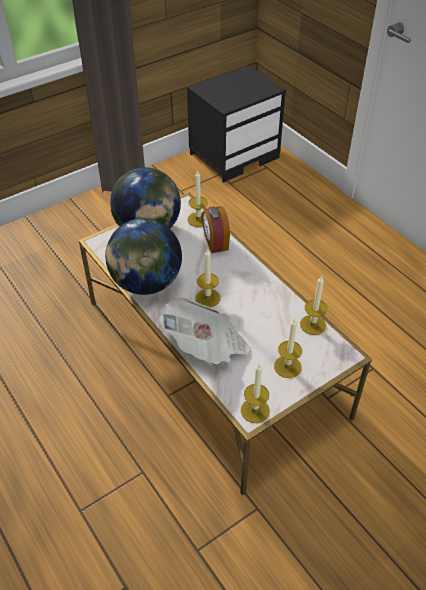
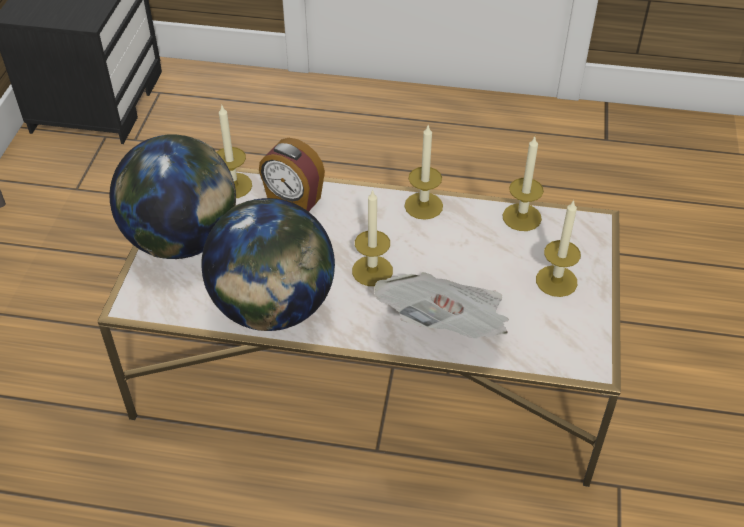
camera: 45 degrees left, 0 degrees up
candle [241,363,270,423] -> candle moved to [405,126,443,220]

